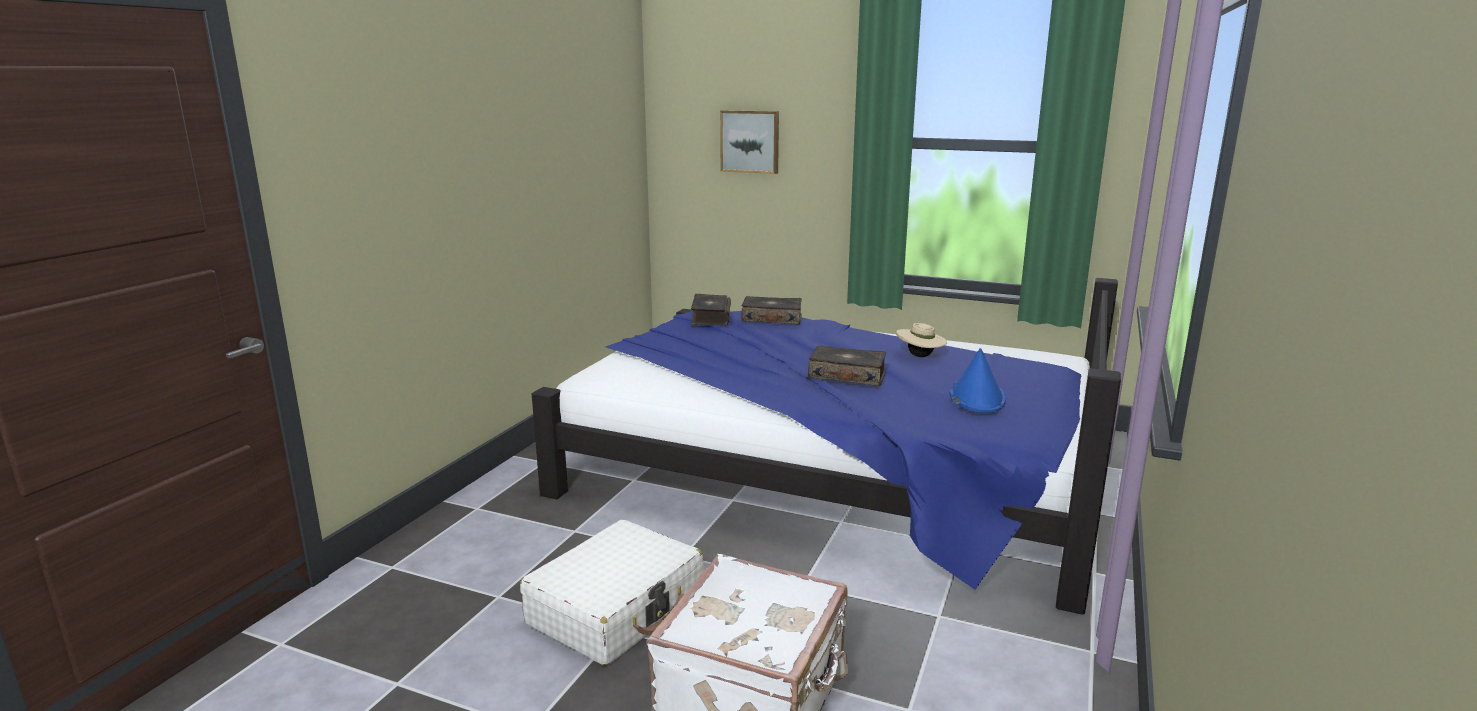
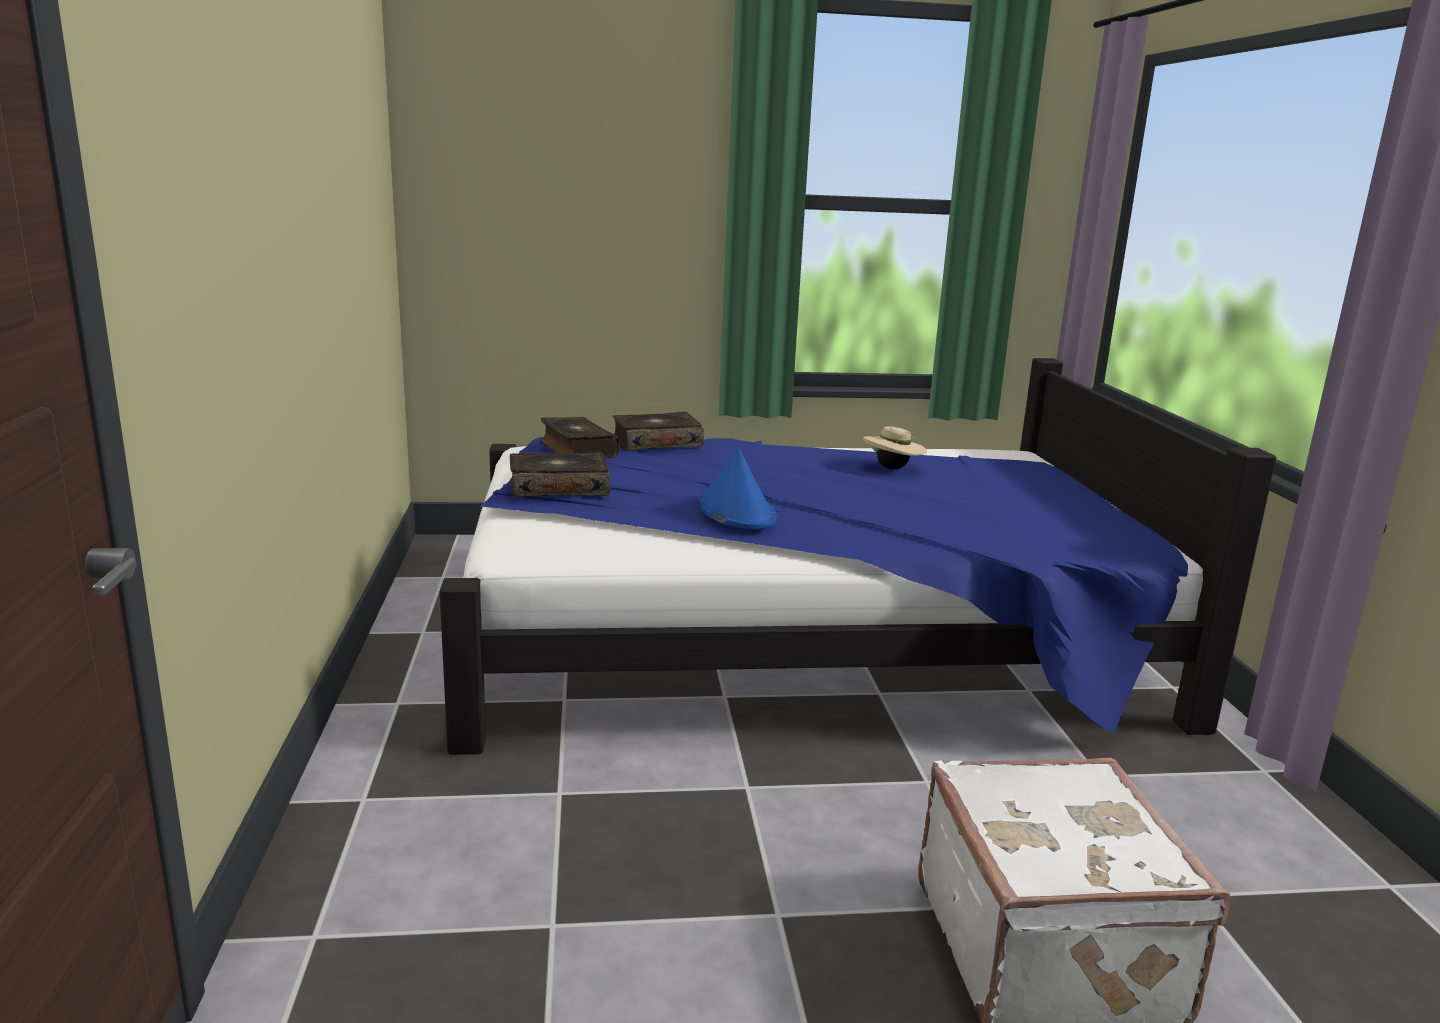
camera: 30 degrees left, 0 degrees up
white suitcase [520,520,704,666] -> none
picture [720,110,779,174] -> none
book [808,345,886,386] -> book moved to [509,452,610,497]
blue hat [950,348,1006,413] -> blue hat moved to [698,447,776,529]

